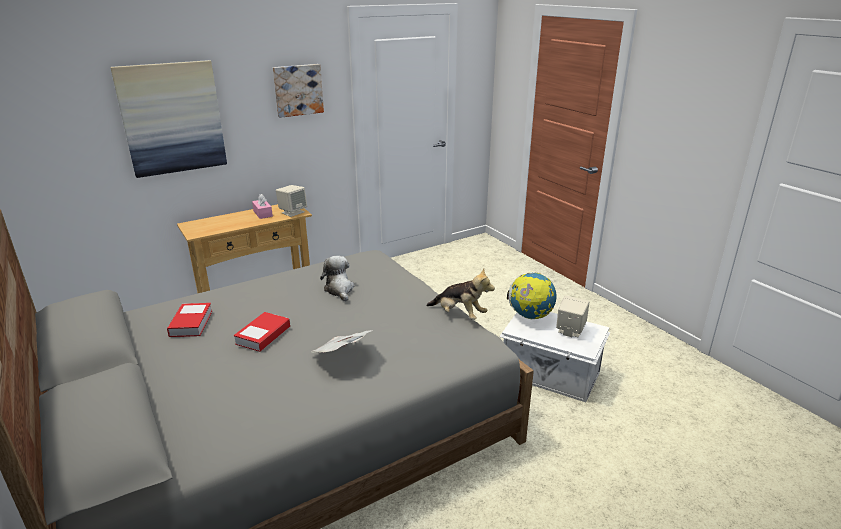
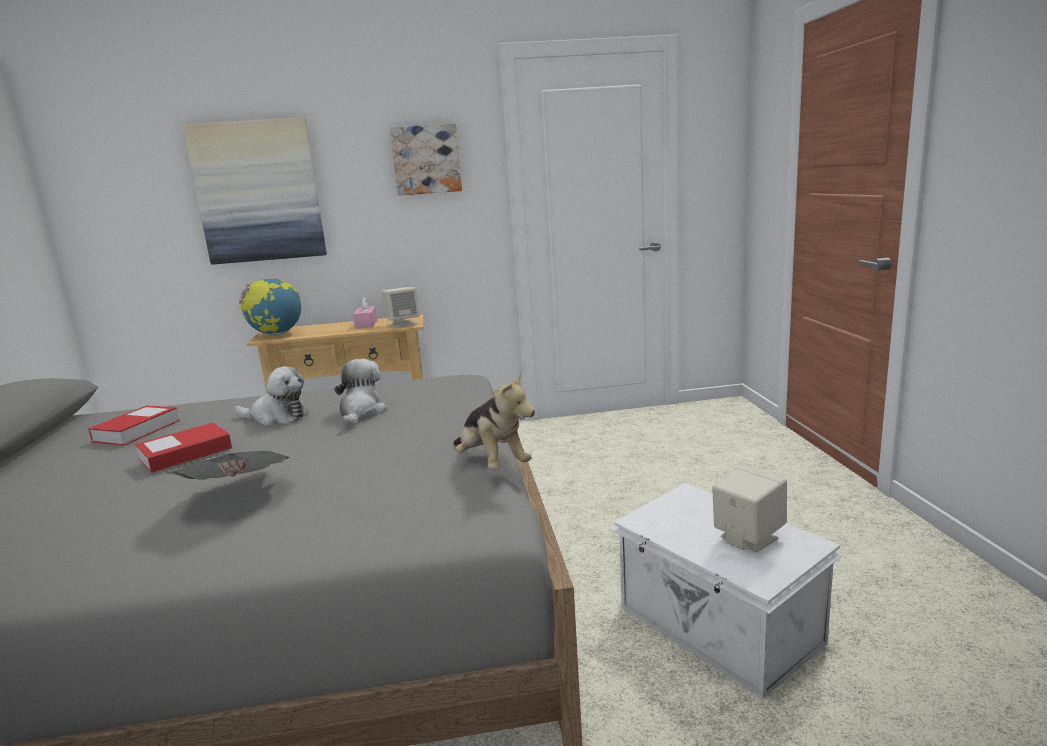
camera: 25 degrees right, 10 degrees down
globe [507,272,557,319] -> globe moved to [239,278,301,336]
none -> plush toy [234,366,308,426]

